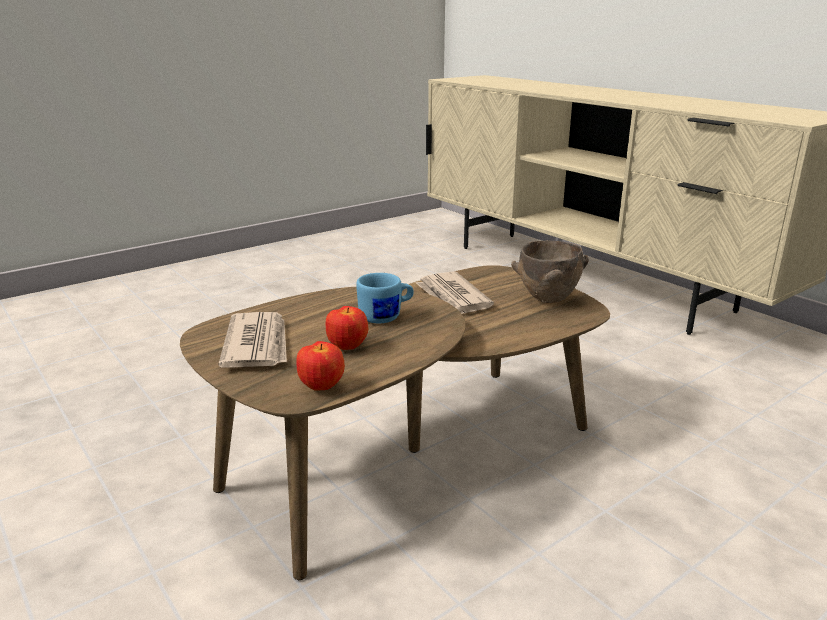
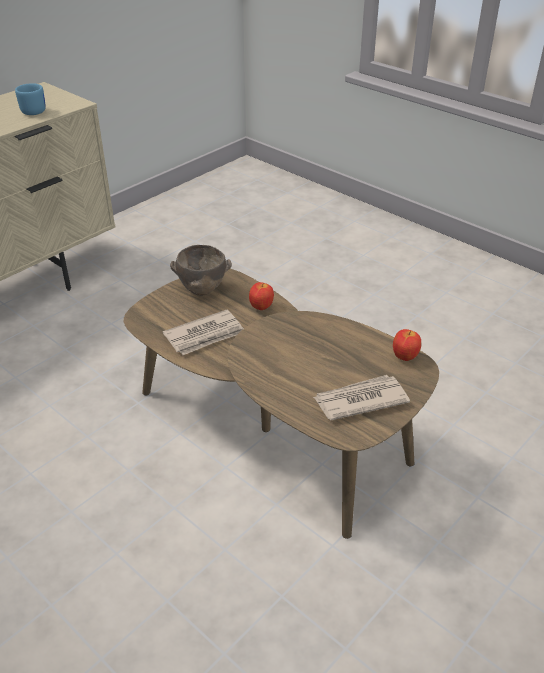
camera: 100 degrees left, 15 degrees up
apple [326,306,368,350] -> apple moved to [249,282,274,310]
blue mug [356,273,414,323] -> blue mug moved to [15,83,46,115]

